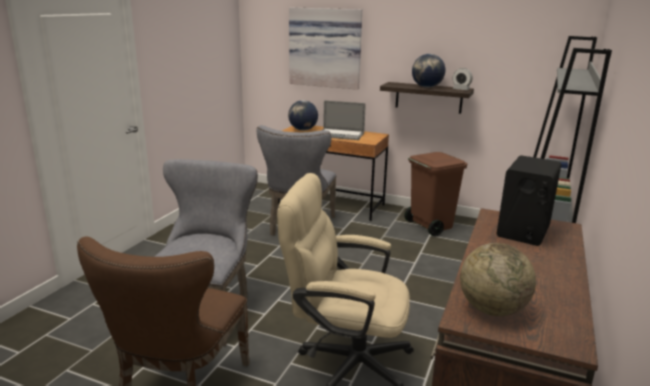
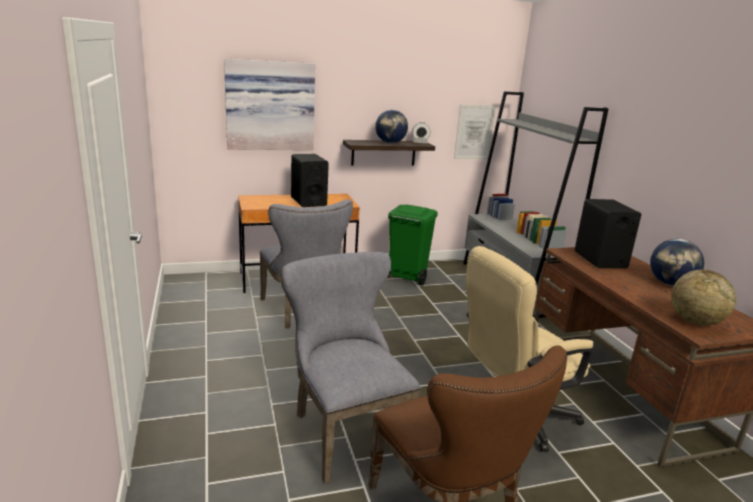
camera: 40 degrees left, 0 degrees up
globe [288,100,318,131] -> globe moved to [650,239,704,286]
laptop [322,100,366,140] -> black speaker [291,154,329,207]
brown trash can [404,152,467,237] -> green trash can [387,205,438,286]
none -> picture [454,104,496,159]

